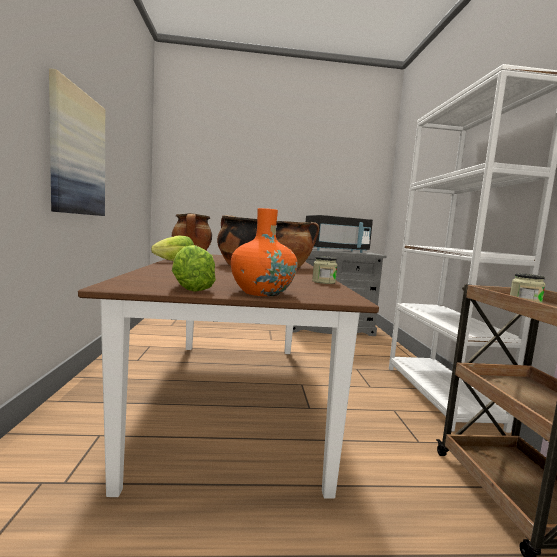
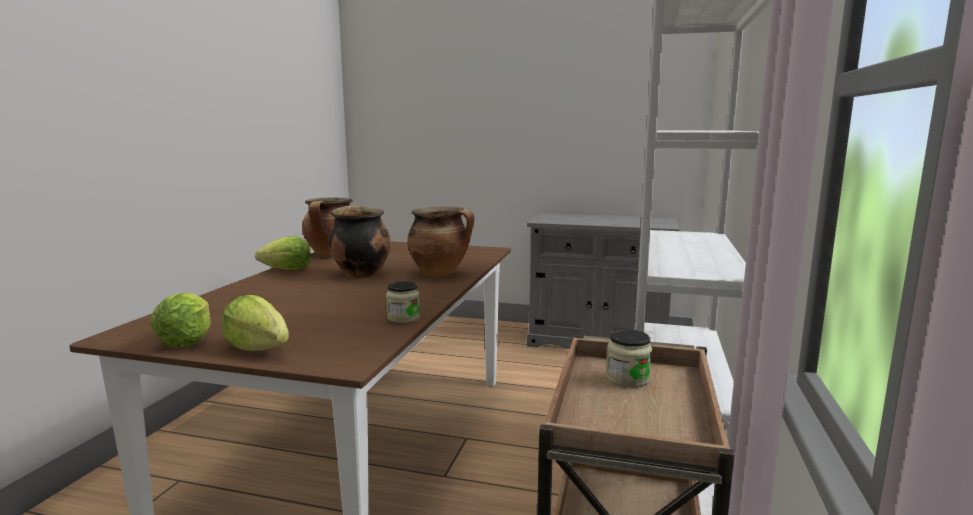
camera: 20 degrees right, 5 degrees up
picture [49,68,105,216] -> none
orange vase [231,208,298,296] -> lettuce [222,295,289,352]
black microwave [306,215,373,253] -> none

